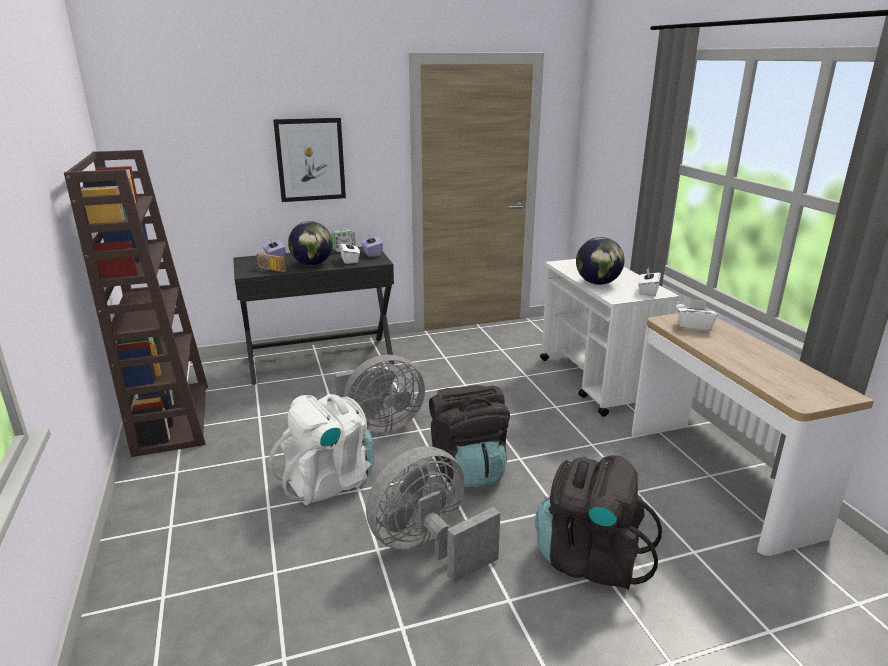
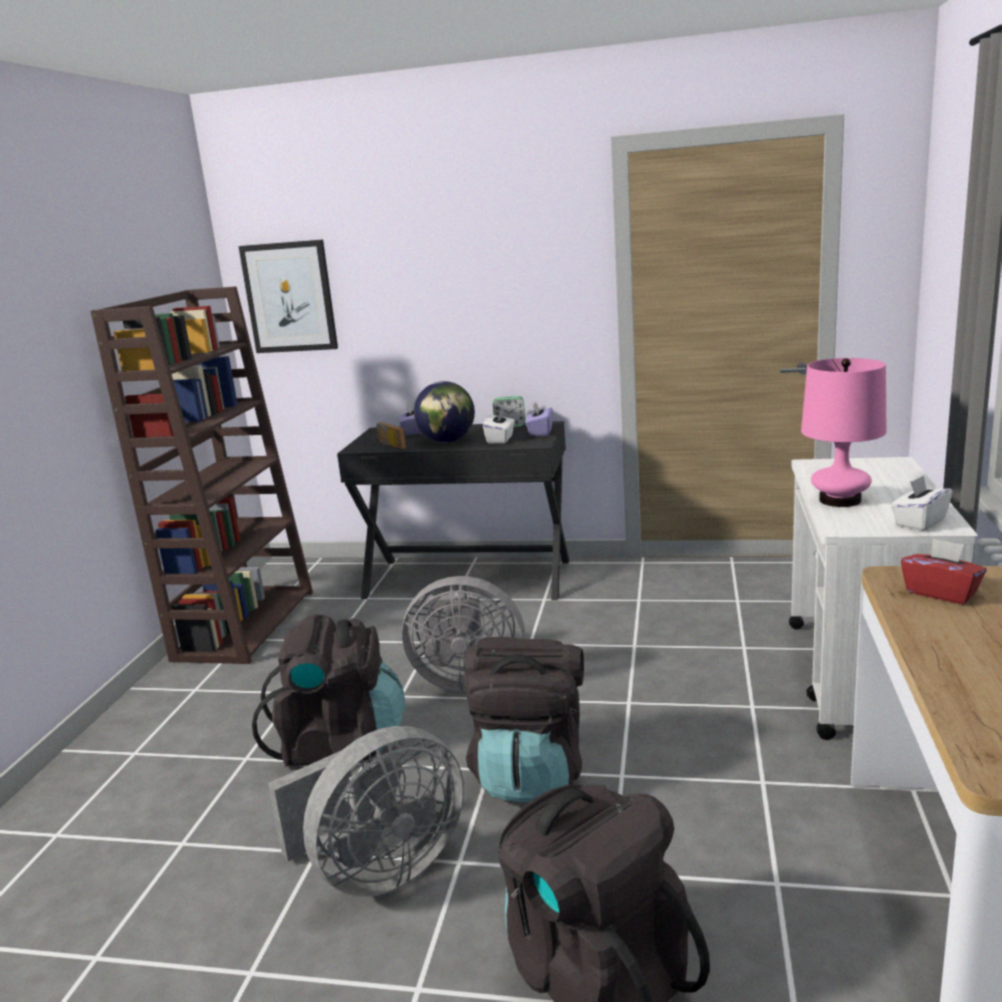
camera: 30 degrees right, 5 degrees down
white backpack [269,394,374,505] -> black backpack [252,614,405,767]
picture [273,118,346,202] -> picture moved to [239,239,338,353]
grey fan [366,446,500,583] -> grey fan turned 150 degrees clockwise [268,726,464,897]
globe [576,237,625,285] -> pink table lamp [801,358,887,507]
white tissue box [677,299,718,331] -> red tissue box [901,538,987,605]

